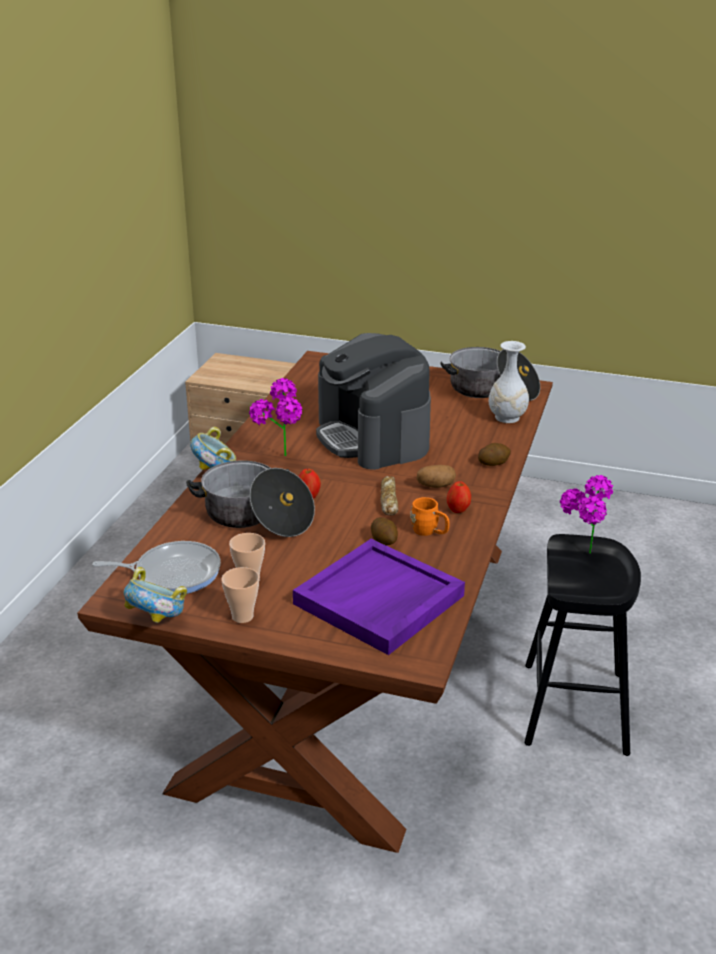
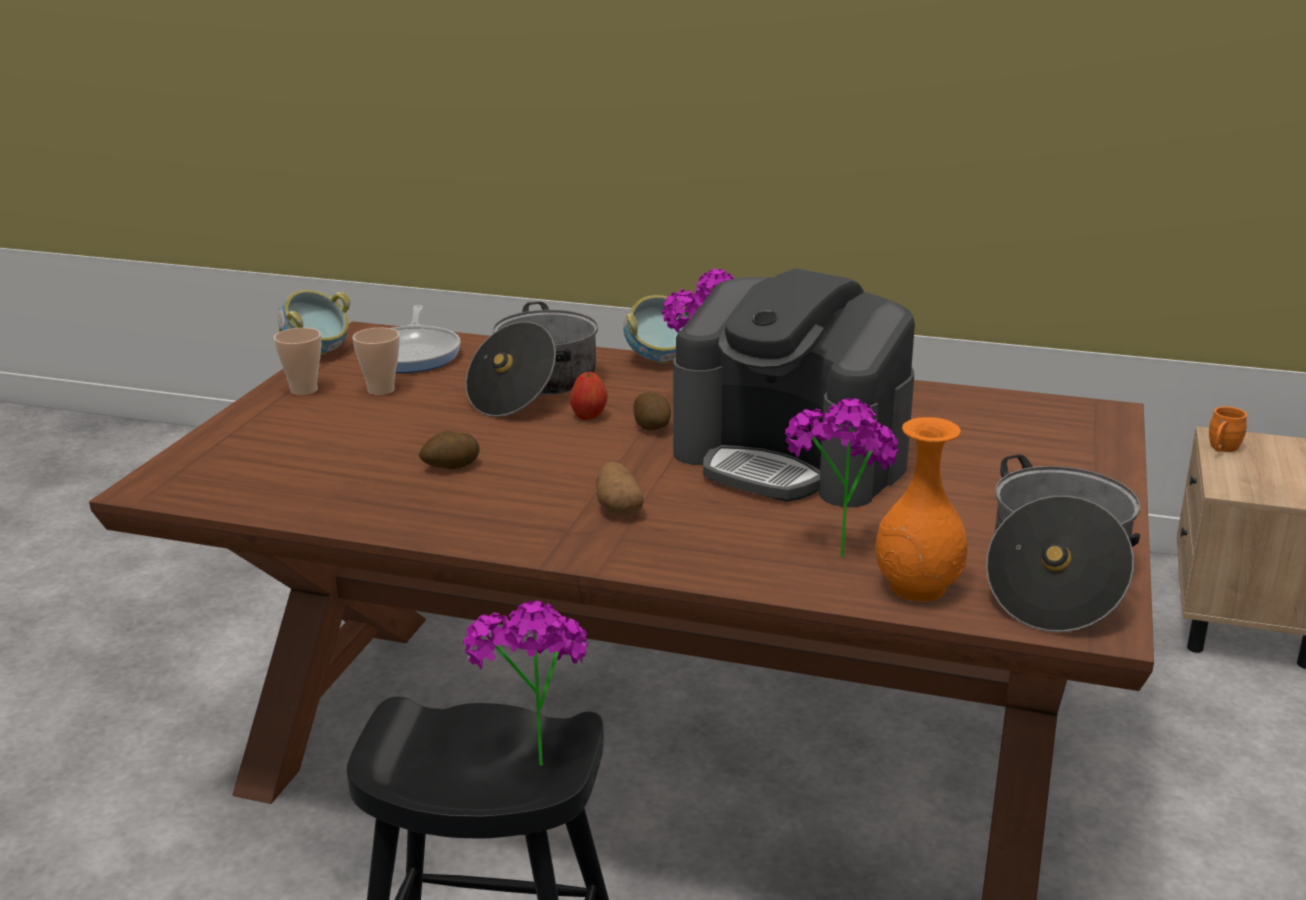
camera: 90 degrees right, 5 degrees down
purple tray [293,539,465,655] -> none
coffee machine [316,333,431,470] -> coffee machine turned 120 degrees counterclockwise [673,268,915,507]
bread [380,476,399,516] -> none
orange mug [410,497,450,536] -> orange mug moved to [1209,406,1247,452]
apple [447,481,471,513] -> none
potato [478,443,511,466] -> potato moved to [633,392,671,430]
white vase [488,341,529,423] -> orange vase [875,417,967,602]
none -> potted plant [785,398,899,558]

